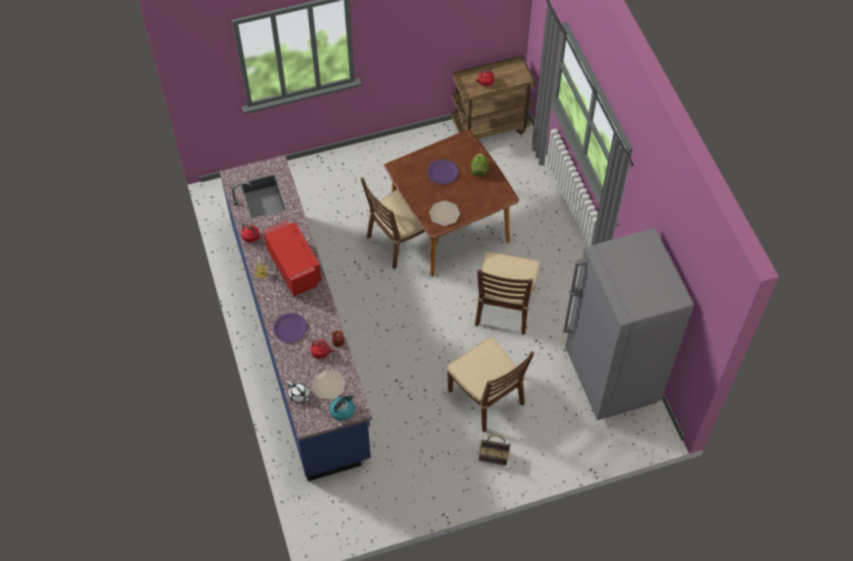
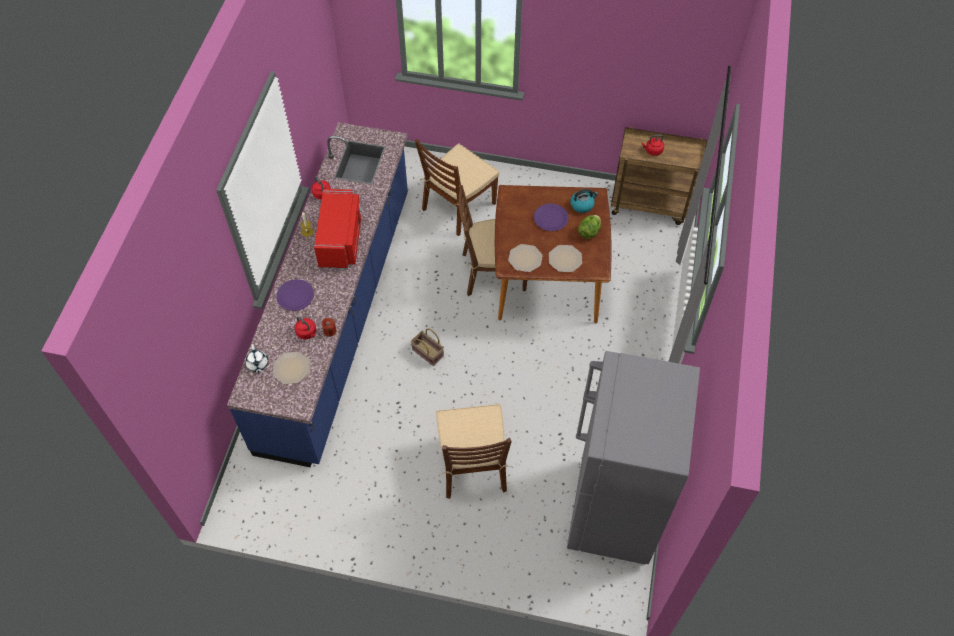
camera: 30 degrees right, 0 degrees up
kettle [330,394,355,421] -> kettle moved to [570,189,598,213]
brown chair [472,251,540,335] -> brown chair moved to [415,139,499,236]
basket [479,435,510,466] -> basket moved to [411,328,444,366]
none -> plate [549,245,582,272]

